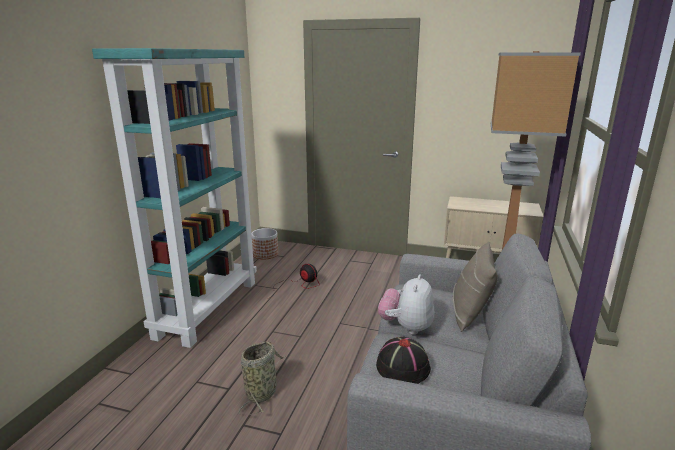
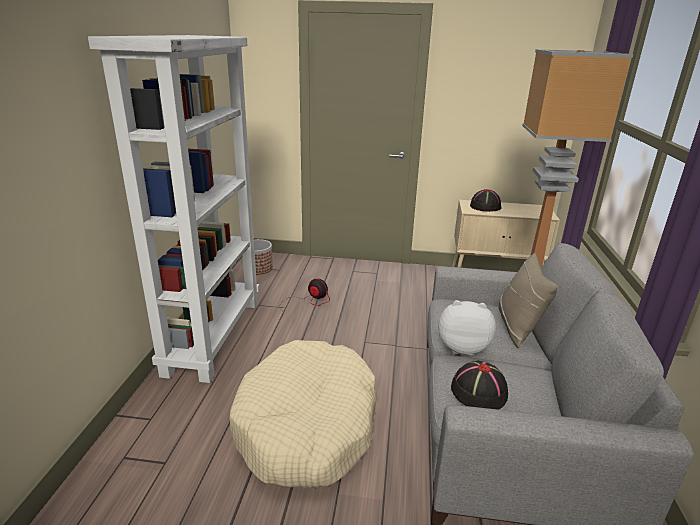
camera: 10 degrees left, 5 degrees up
turquoise bookcase [92,48,257,348] -> white bookcase [88,35,260,383]
basket [239,342,286,415] -> beige dog bed [229,340,377,489]
plush toy [378,274,434,335] -> plush toy turned 90 degrees clockwise [438,300,496,356]
none -> black hat [470,189,501,212]

